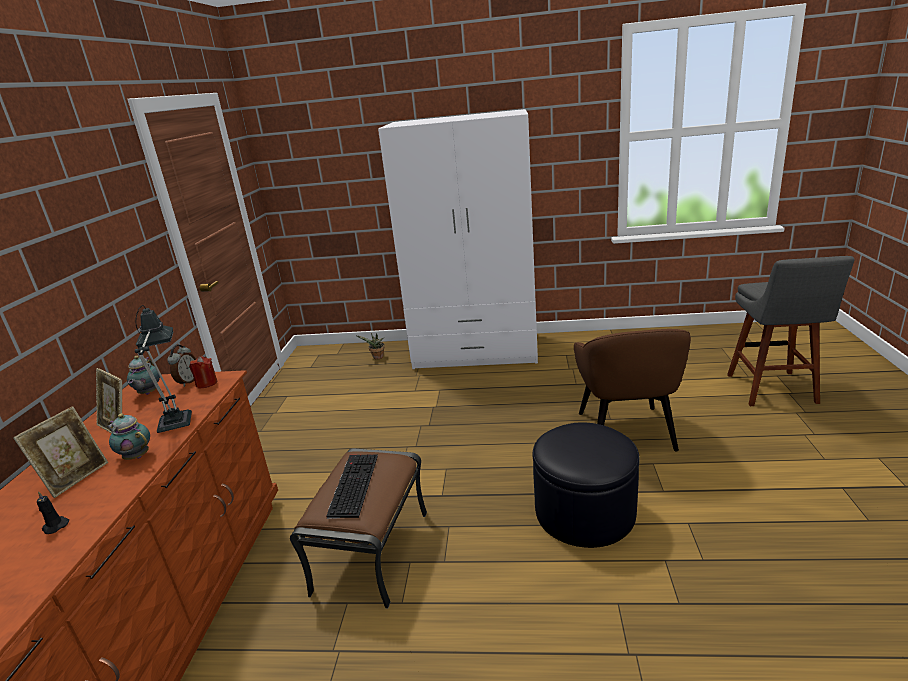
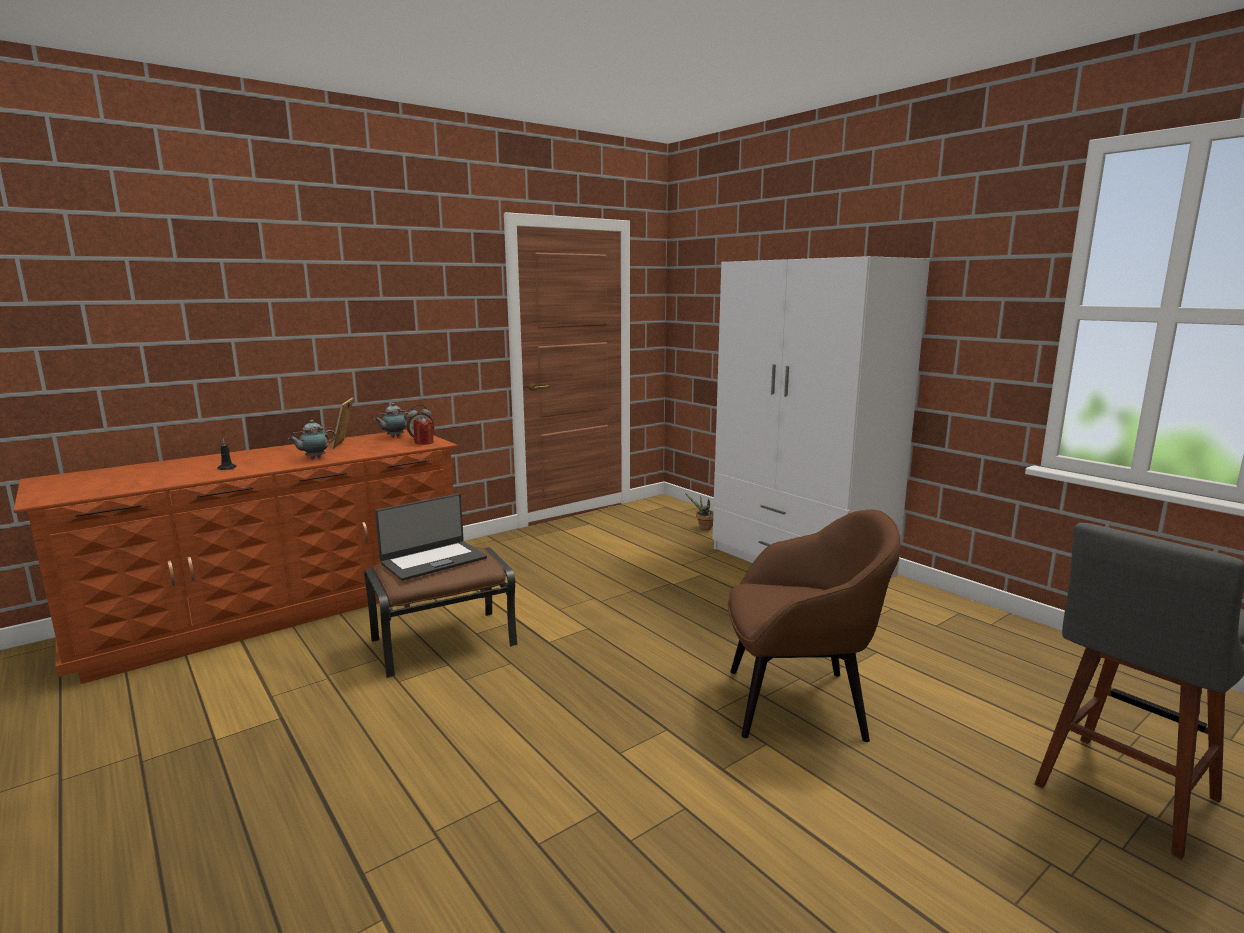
camera: 45 degrees right, 10 degrees down
picture frame [13,406,108,498] -> none
teapot [107,413,150,460] -> teapot turned 120 degrees counterclockwise [288,420,336,459]
table lamp [135,305,192,433] -> none
keyboard [326,454,378,519] -> laptop [375,494,487,581]
black ottoman [533,422,639,548] -> none
brown armchair [574,329,691,452] -> brown armchair turned 135 degrees counterclockwise [728,510,901,742]

